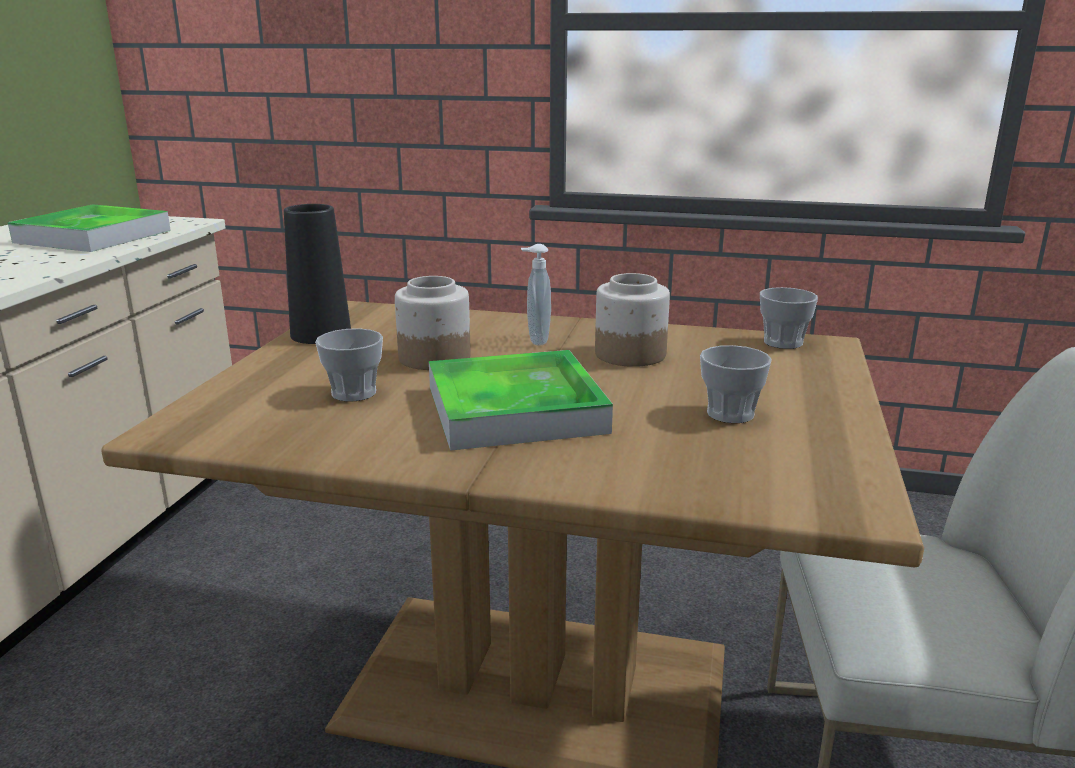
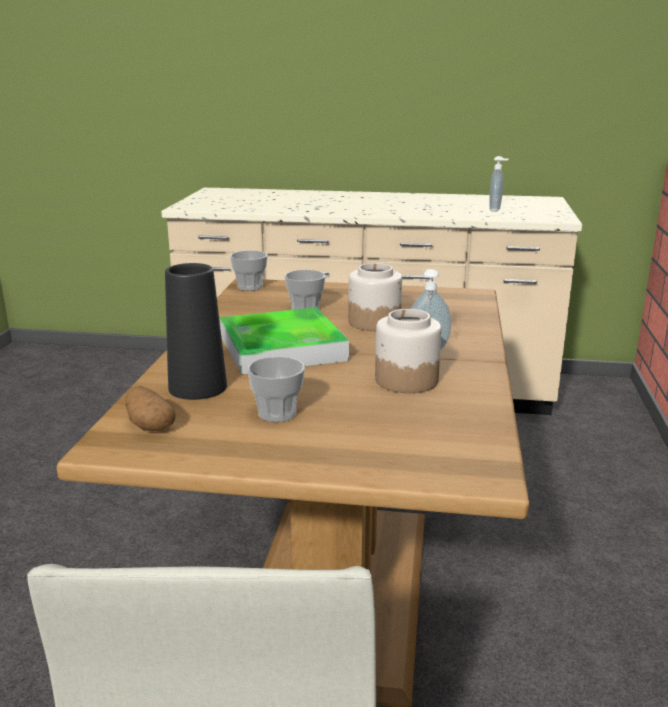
camera: 85 degrees right, 0 degrees up
tray [8,204,171,252] -> soap dispenser [489,156,508,212]
black vase [284,204,351,344] -> black vase moved to [165,263,227,400]
cup [760,287,818,349] -> cup moved to [230,251,268,291]
none -> potato [125,386,176,431]

